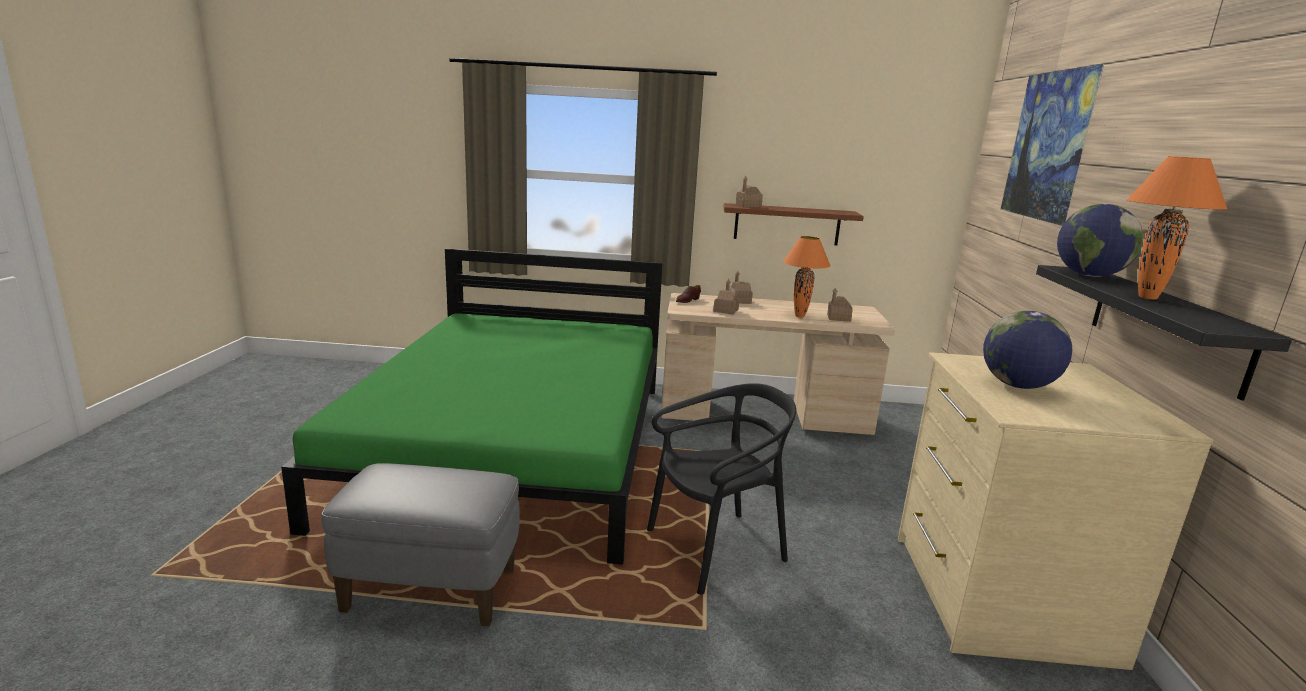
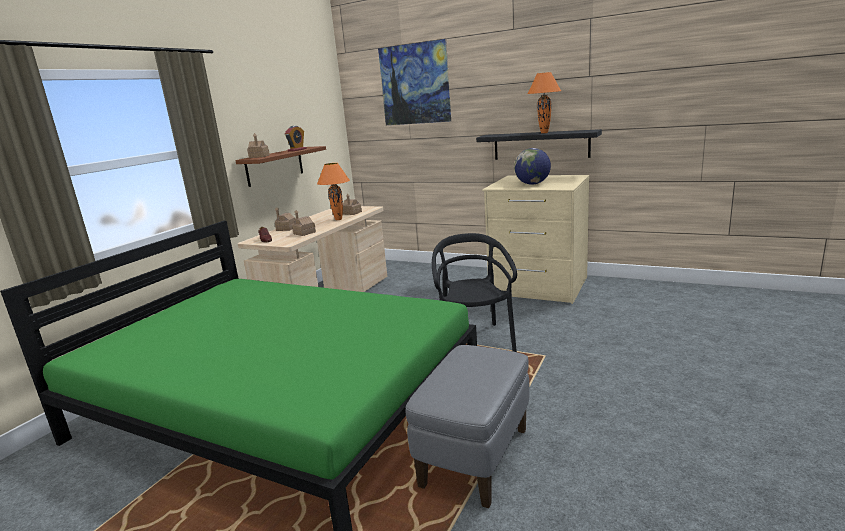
camera: 65 degrees left, 0 degrees up
globe [1057,204,1143,277] -> none
none -> alarm clock [285,126,307,151]

